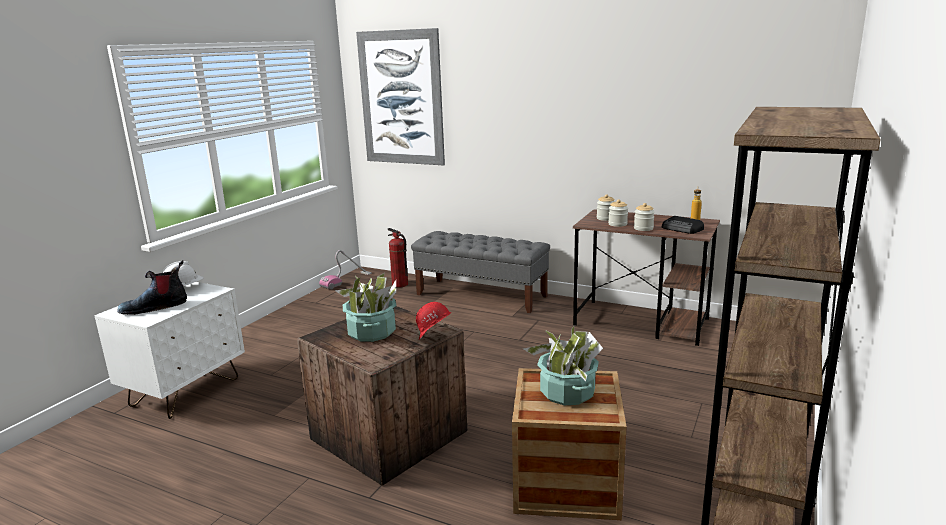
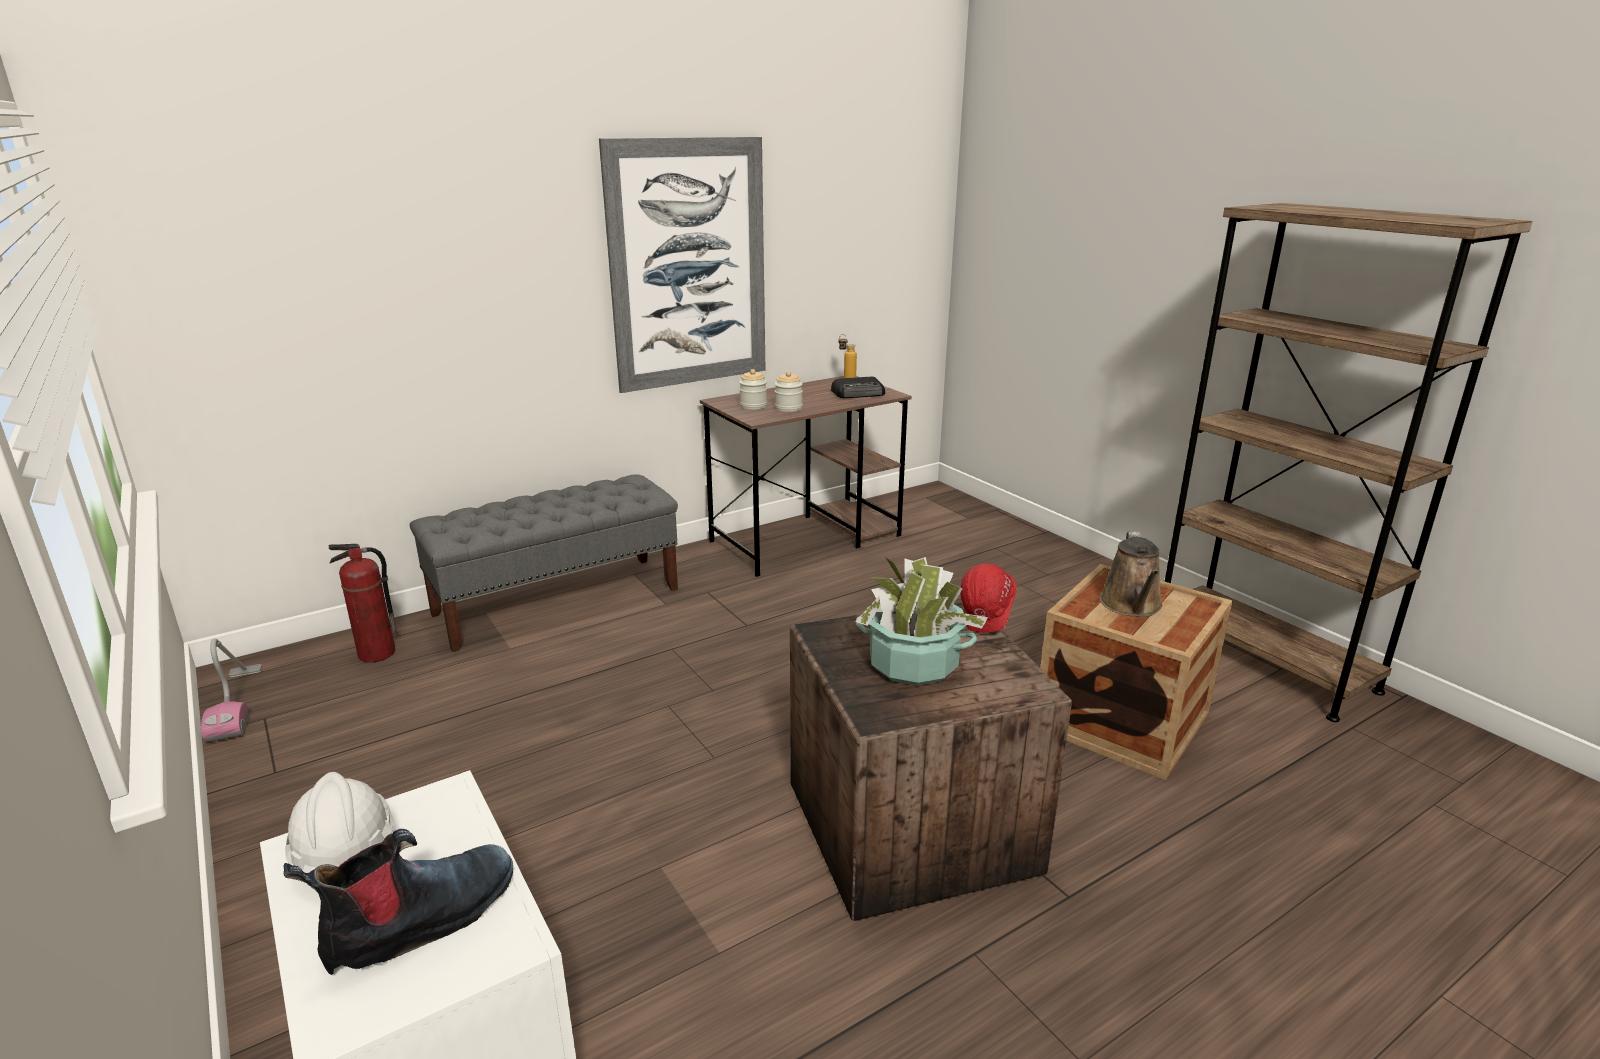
camera: 60 degrees left, 5 degrees up
boot [117,260,187,315] -> boot turned 135 degrees counterclockwise [283,829,513,975]
picture [356,28,445,165] -> picture moved to [599,137,766,393]
potted plant [523,326,603,405] -> brown watering can [1100,532,1163,617]
jar [634,203,655,231] -> none

